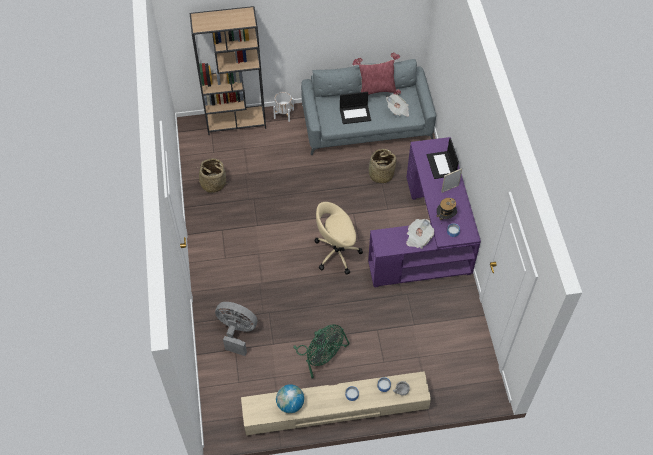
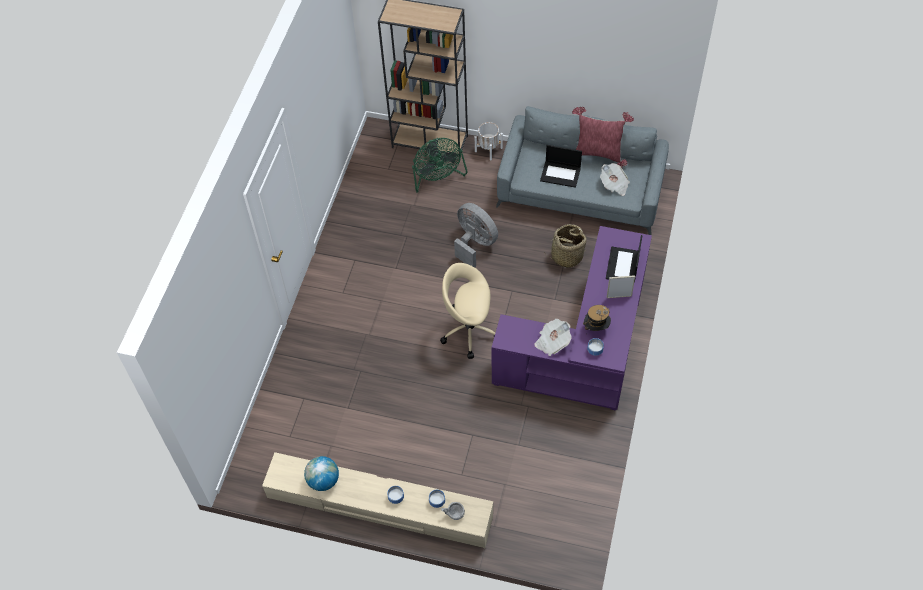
camera: 25 degrees right, 0 degrees up
basket [195,158,227,193] -> none
grey fan [215,302,257,356] -> grey fan moved to [454,203,498,267]
green fan [293,324,350,378] -> green fan moved to [412,138,468,192]

